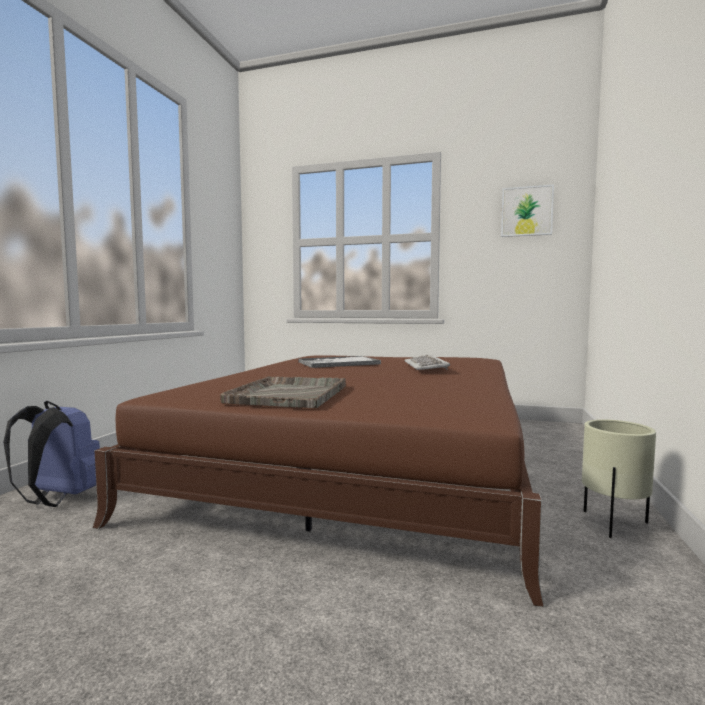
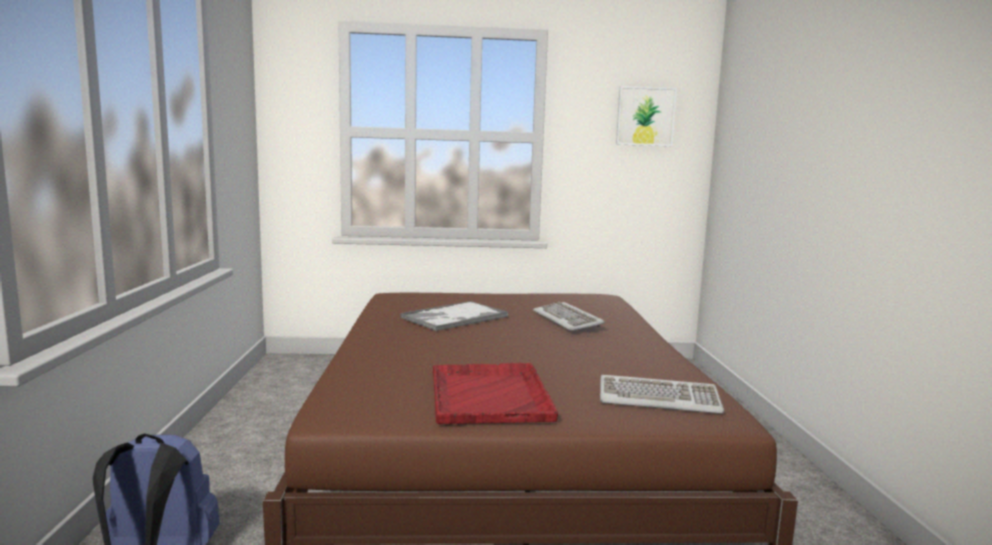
camera: 20 degrees left, 5 degrees up
grey tray [220,376,346,408] -> red tray [433,363,558,424]
beige planter [582,419,656,538] -> none
none -> keyboard [600,375,724,414]

